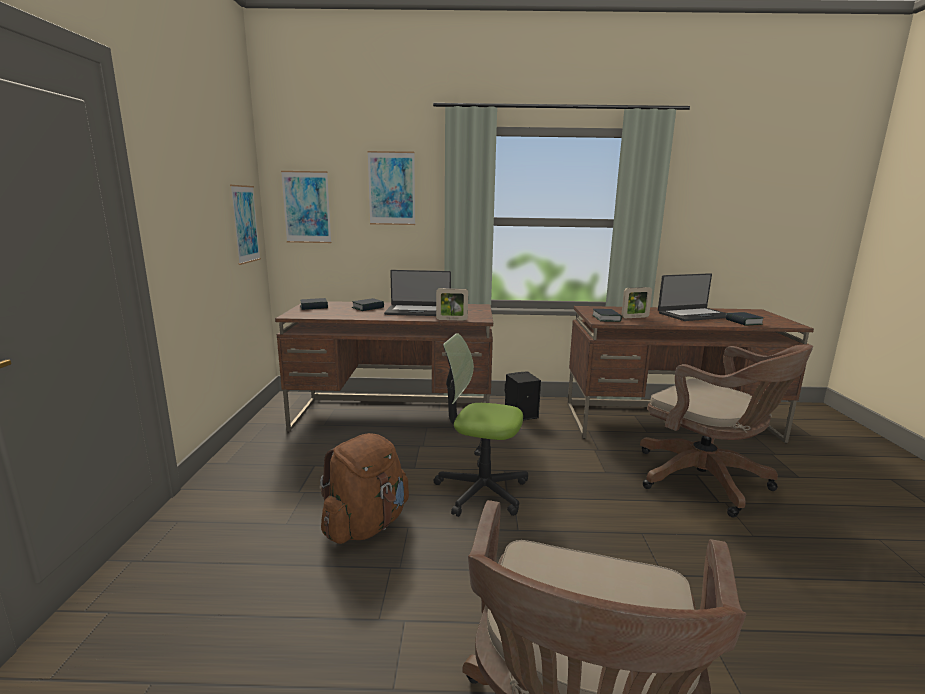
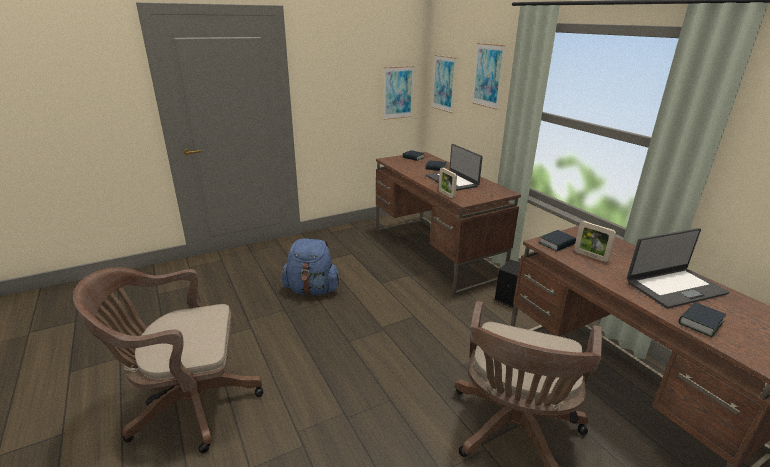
camera: 60 degrees right, 10 degrees up
brown backpack [320,433,409,544] -> blue backpack [282,239,340,295]
office chair [433,333,528,517] -> none
laptop [658,273,727,321] -> laptop turned 60 degrees counterclockwise [627,228,730,309]

